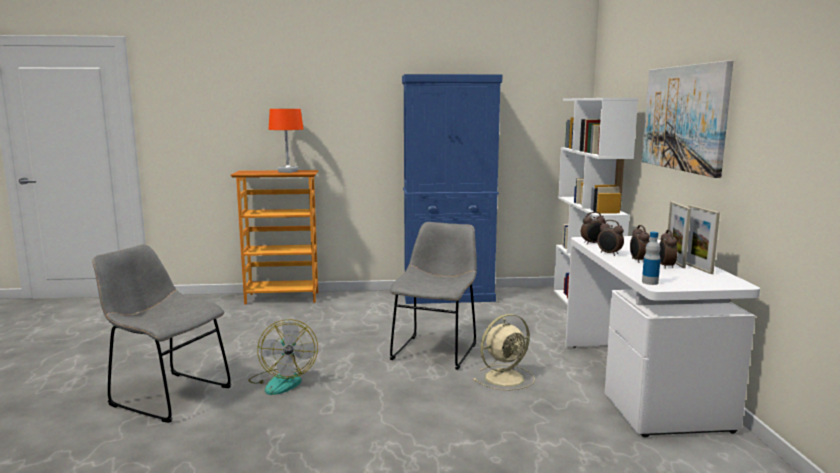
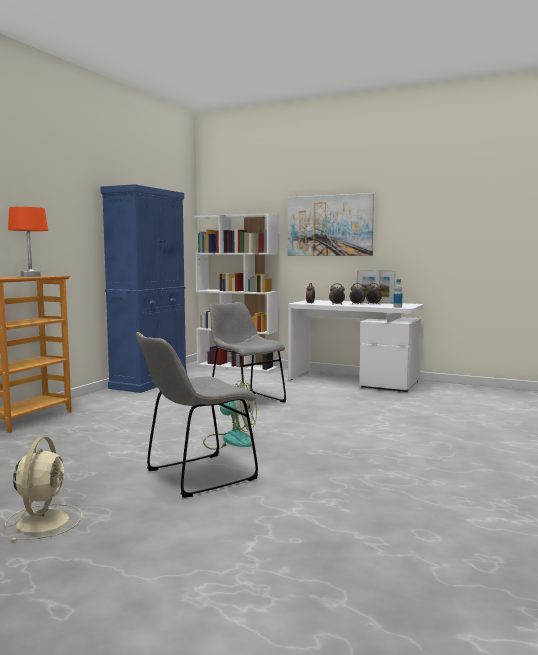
camera: 60 degrees left, 5 degrees down
beige fan [473,314,535,391] -> beige fan moved to [5,437,82,542]

